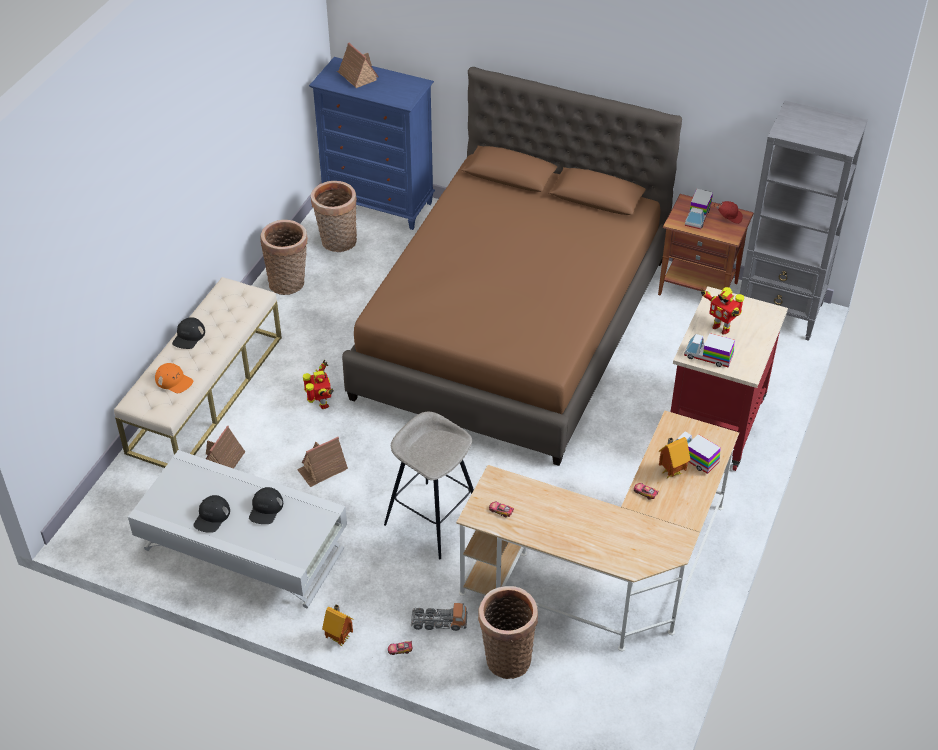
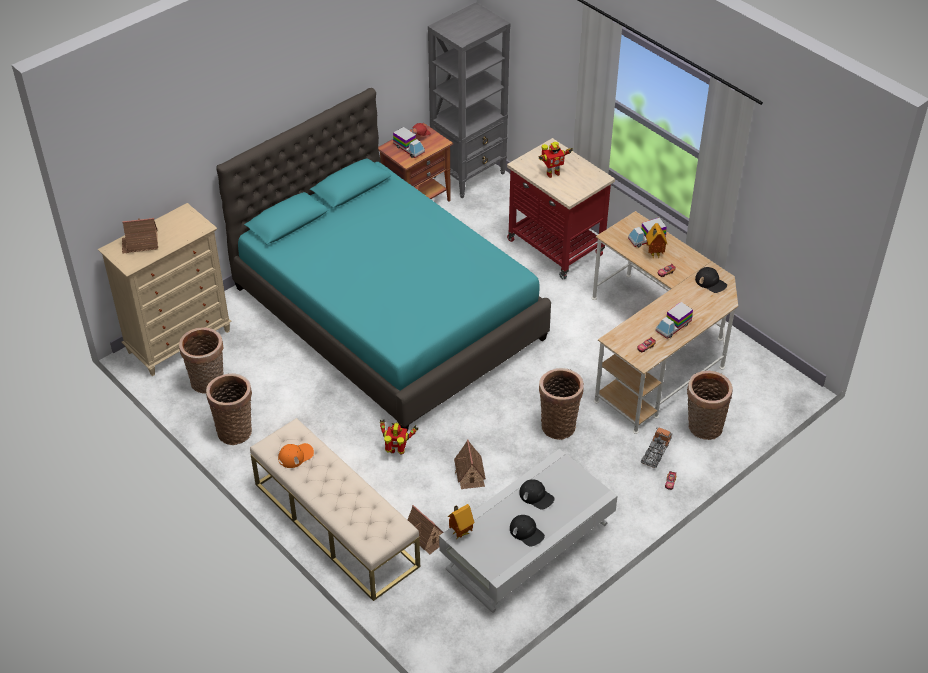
camera: 65 degrees left, 0 degrees up
orange cap [155,363,193,393] -> orange cap moved to [278,443,314,468]
black cap [172,317,205,349] -> black cap moved to [695,267,727,293]
blue dresser [309,57,435,230] -> beige dresser [98,203,232,376]
toy house [322,605,354,646] -> toy house moved to [448,504,474,539]
brown bed [342,67,682,466] -> turquoise bed [216,88,551,432]
grey stool [384,412,474,559] -> basket [539,368,584,440]
toy truck [684,333,735,368] -> toy truck moved to [655,302,693,339]

